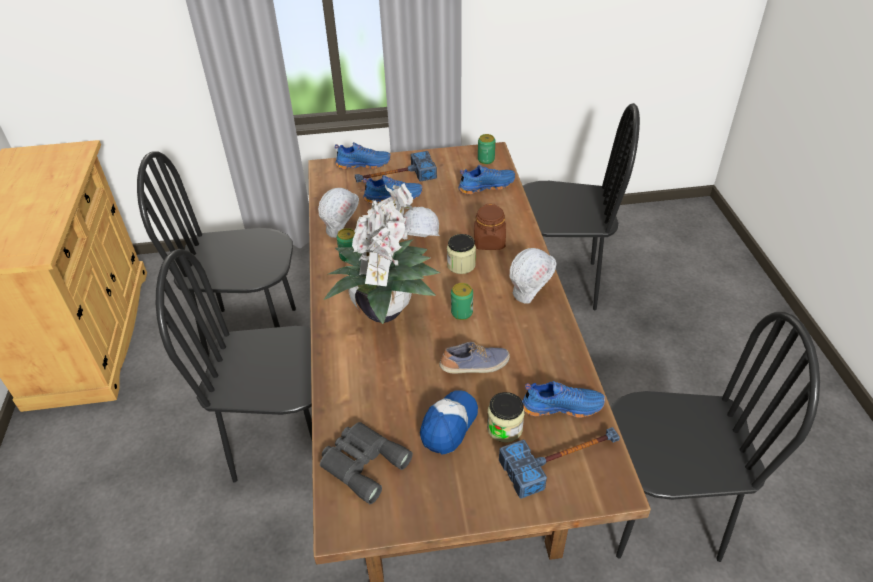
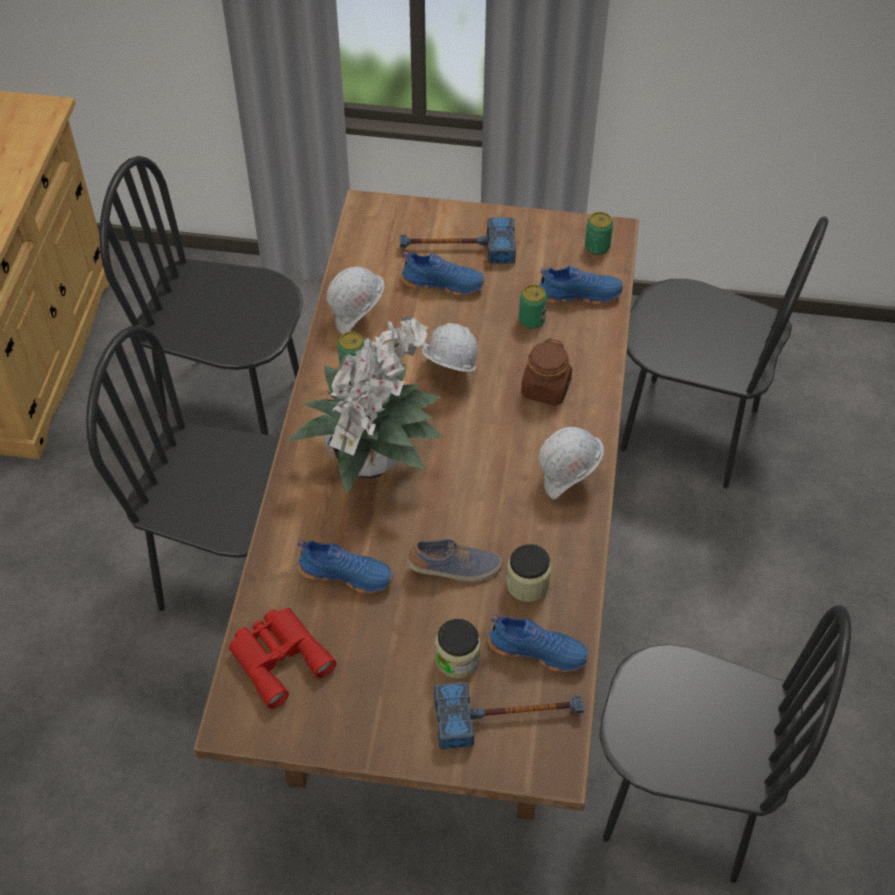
camera: 15 degrees right, 10 degrees up
grey binoculars [320,422,413,504] -> red binoculars [229,608,336,709]
blue shoe [335,142,391,169] -> blue shoe moved to [298,540,393,593]
cap [420,390,478,455] -> none
jar [447,234,476,274] -> jar moved to [506,544,551,602]
can [451,283,473,320] -> can moved to [519,285,547,329]

